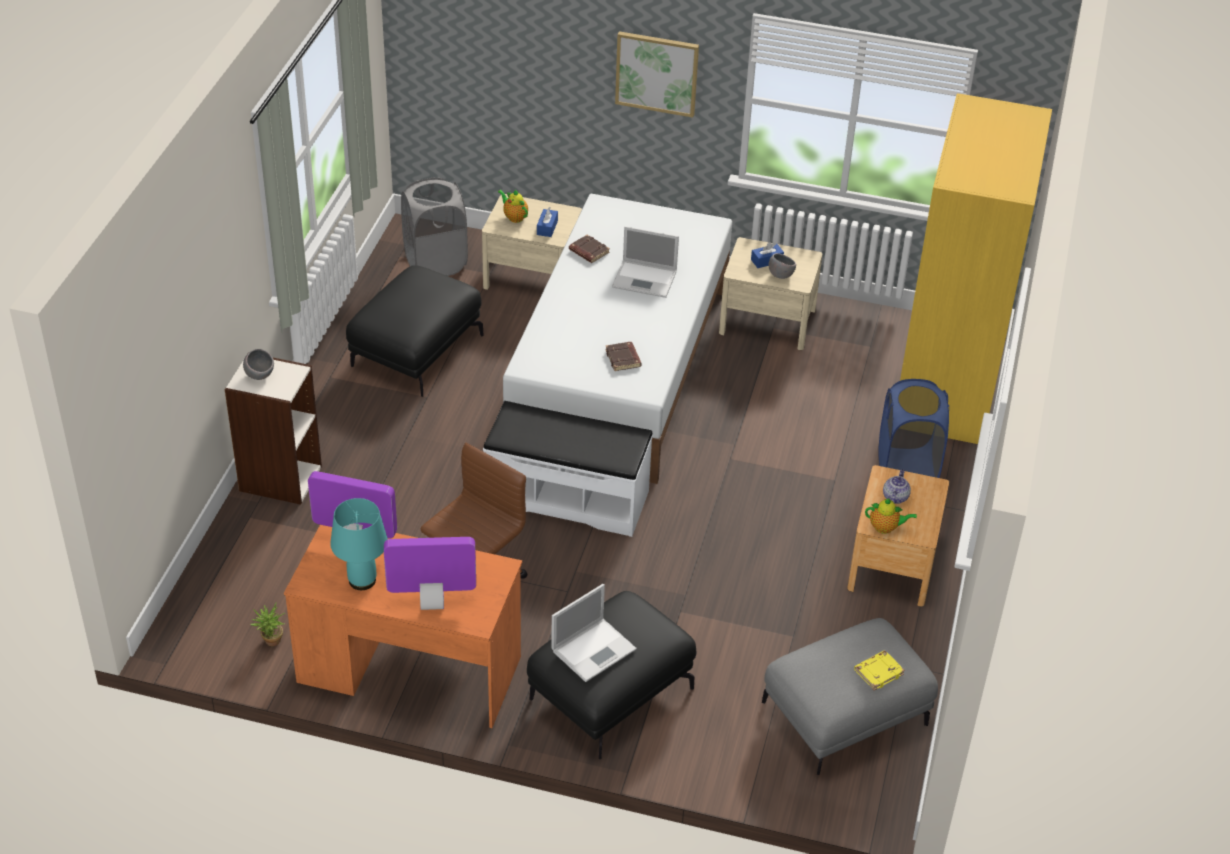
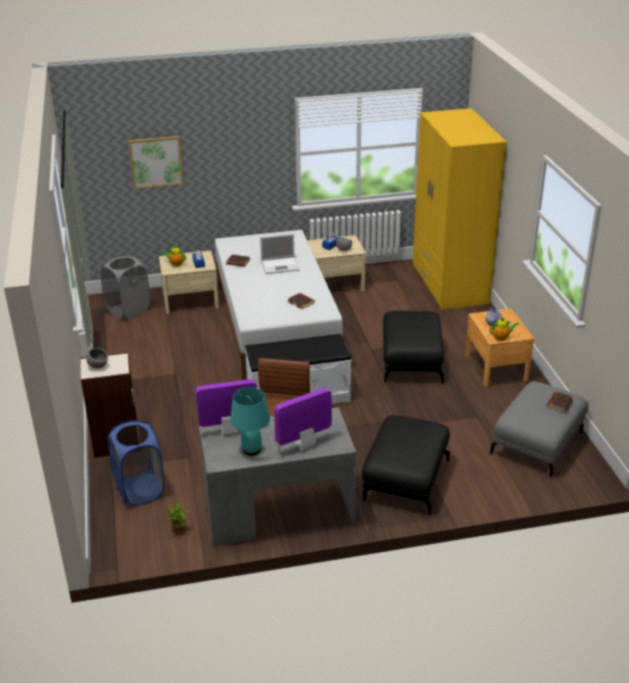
camera: 25 degrees left, 10 degrees down
orange desk [284,525,522,728] -> grey desk [199,407,356,546]
black ottoman [346,265,484,397] -> black ottoman moved to [383,311,444,384]
laptop [551,584,637,682] -> none
picture [615,31,699,118] -> picture moved to [129,136,184,189]
yellow book [854,651,905,691] -> brown book [547,392,573,412]
blue laundry basket [878,379,949,478] -> blue laundry basket moved to [107,420,165,506]

